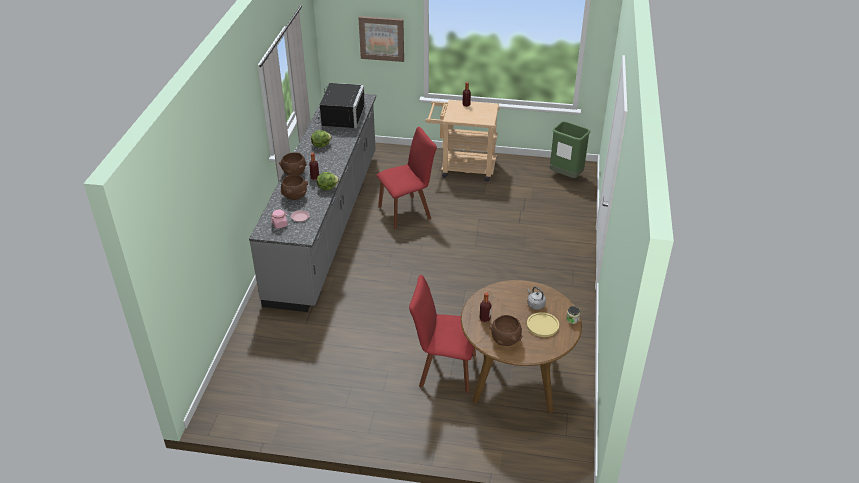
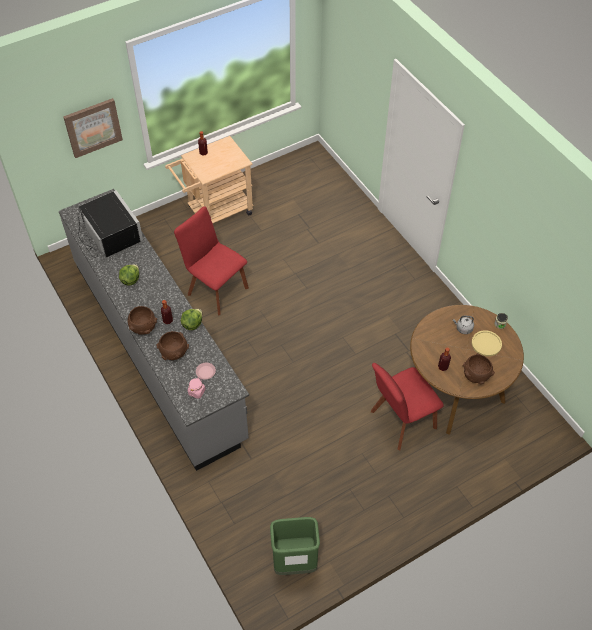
camera: 40 degrees left, 15 degrees up
red chair [376,127,437,229] -> red chair turned 75 degrees counterclockwise [174,206,249,315]
green trash can [550,121,590,178] -> green trash can moved to [270,517,320,575]

